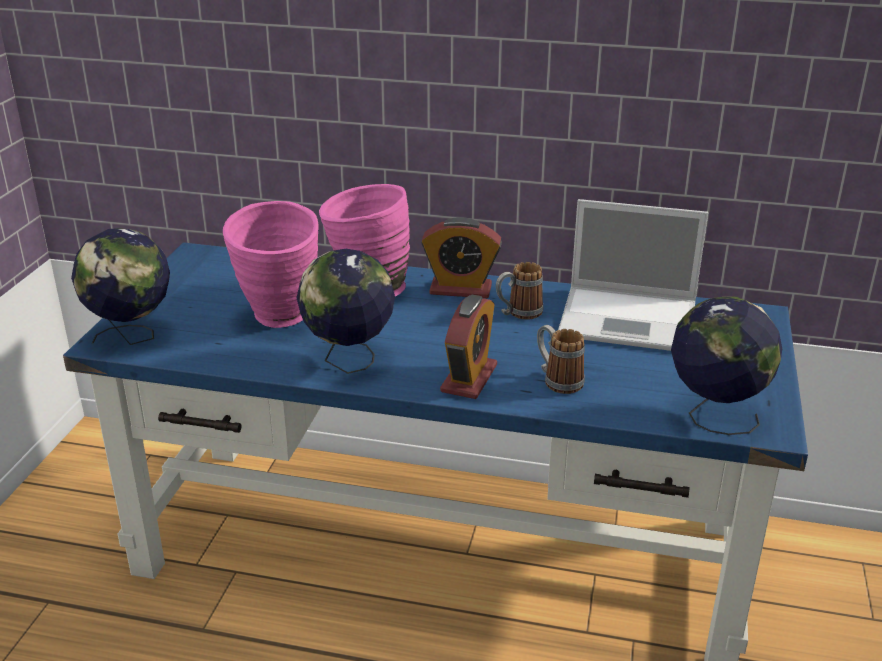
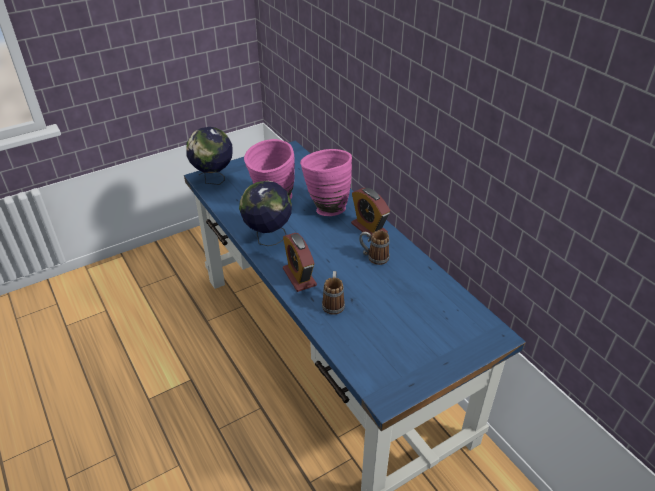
camera: 45 degrees right, 10 degrees up
alarm clock [440,295,497,399] -> alarm clock turned 90 degrees clockwise [283,233,317,292]
laptop [558,199,708,351] -> none
globe [671,297,782,435] -> none

